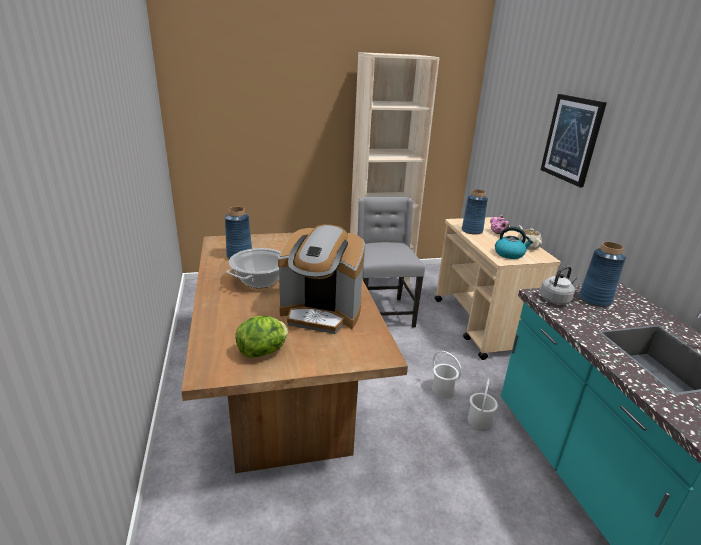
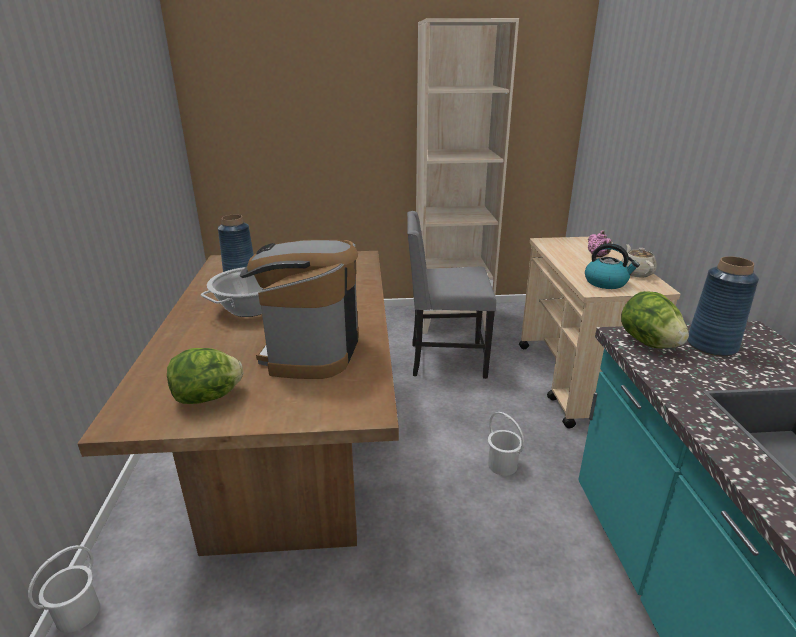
camera: 10 degrees right, 0 degrees up
coffee machine [278,224,365,334] -> coffee machine turned 75 degrees clockwise [240,239,359,379]
grey chair [358,197,425,328] -> grey chair turned 90 degrees counterclockwise [407,211,496,379]
blue vase [462,189,488,235] -> none
white bucket [468,379,498,430] -> white bucket moved to [28,545,100,633]
grey kettle [540,266,577,305] -> lettuce [621,291,689,348]
picture [541,94,607,187] -> none

